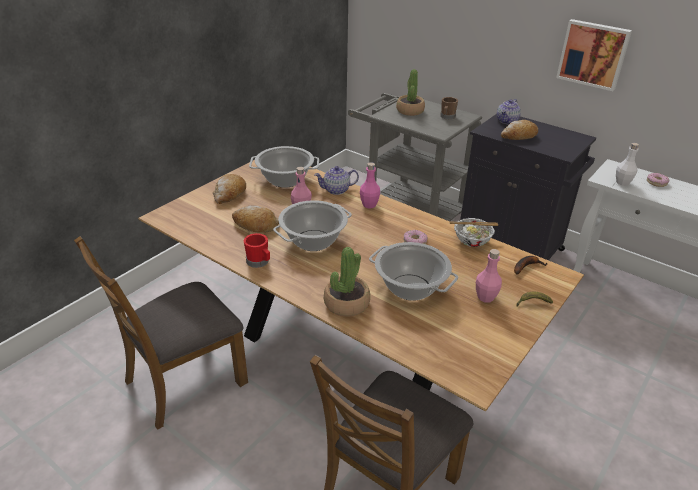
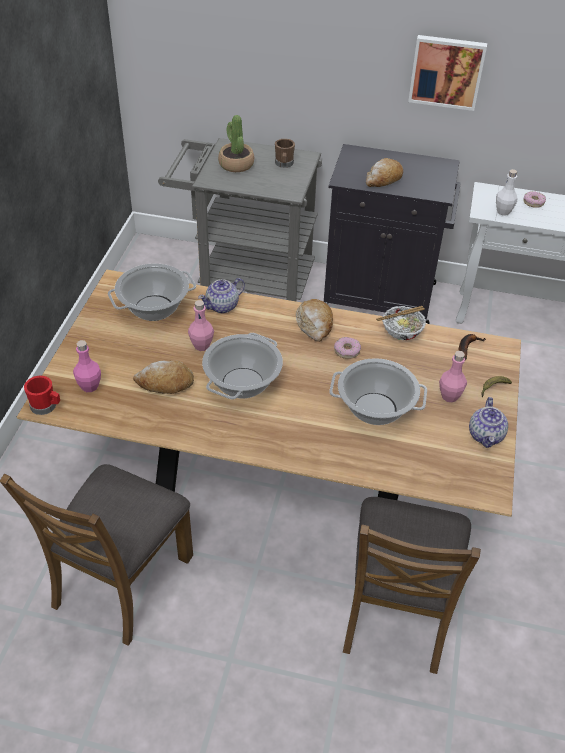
camera: 25 degrees left, 10 degrees up
bread [213,174,246,204] -> bread moved to [296,299,333,342]
red mug [243,233,270,268] -> red mug moved to [24,376,60,415]
potted plant [324,247,370,317] -> none
pink bottle [360,162,380,209] -> pink bottle moved to [73,340,101,392]
teapot [497,99,521,124] -> teapot moved to [469,397,508,448]

